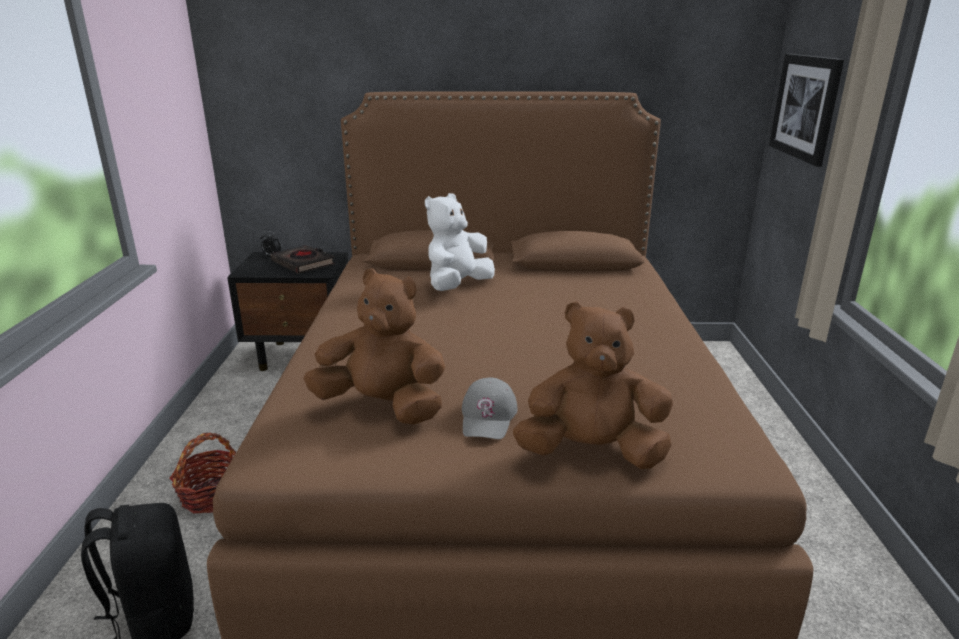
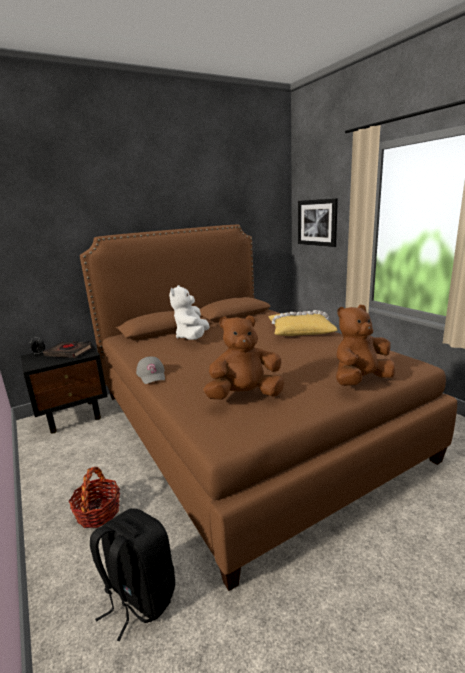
camera: 30 degrees left, 5 degrees down
grey cap [462,377,518,439] -> grey cap moved to [136,357,165,384]
none -> yellow pillow [268,310,338,336]

